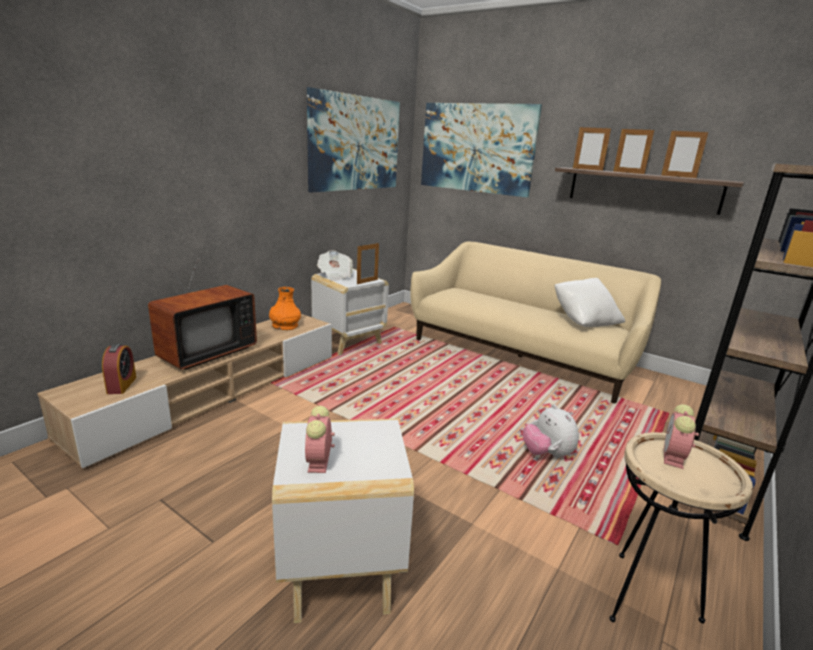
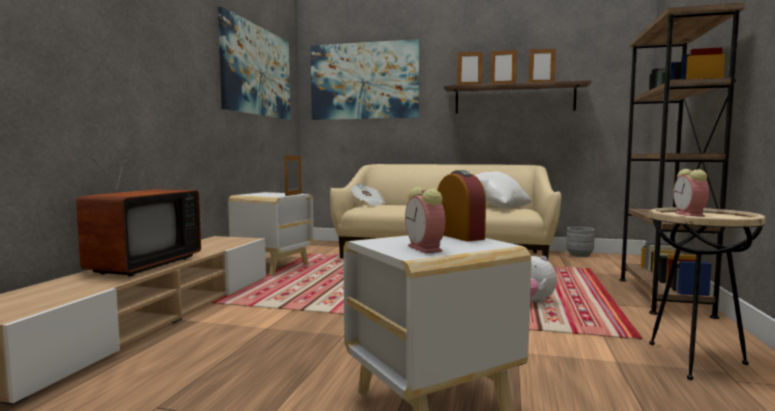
camera: 20 degrees left, 15 degrees down
alarm clock [102,344,136,394] -> alarm clock moved to [437,170,486,241]
orange vase [269,287,301,330] -> none
newspaper [317,250,353,281] -> newspaper moved to [351,184,385,206]
none -> grey planter [566,227,595,257]

